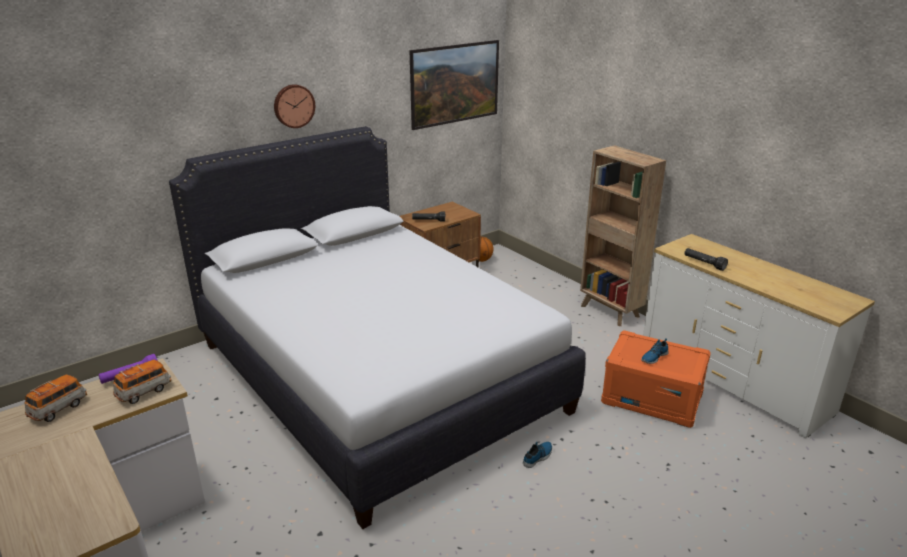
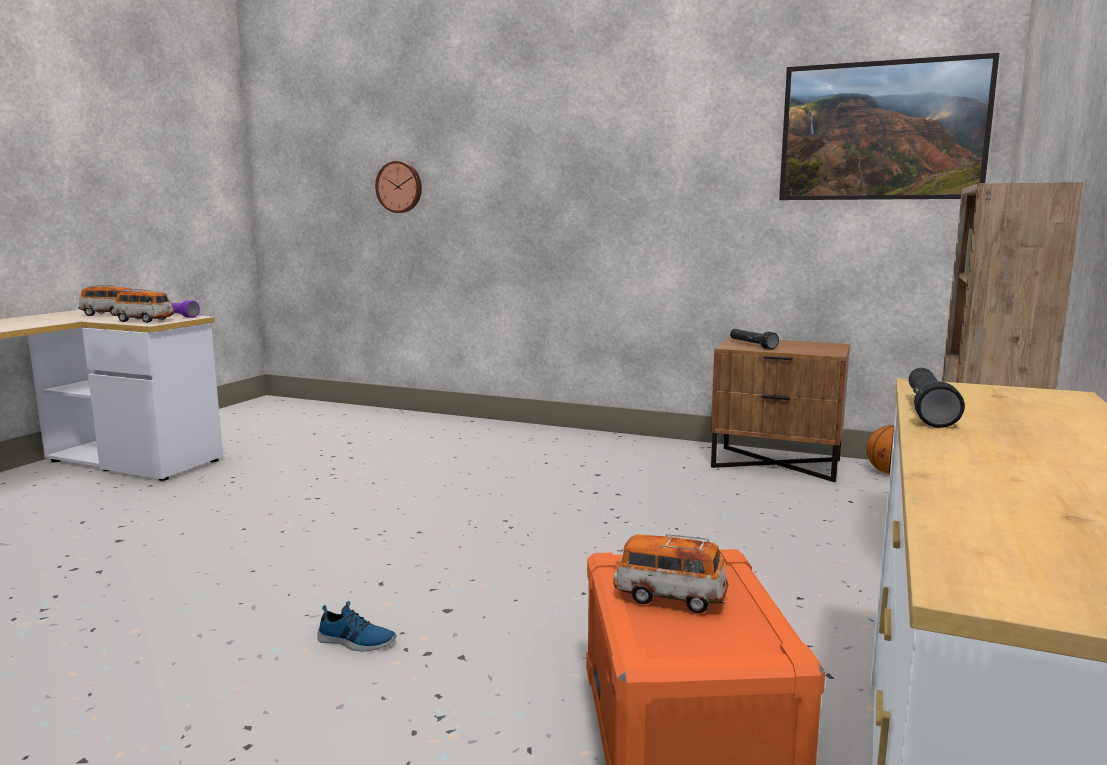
camera: 60 degrees right, 15 degrees down
white bed [169,126,586,529] -> none
wall clock [274,84,315,128] -> wall clock moved to [375,161,422,213]
shoe [641,338,668,364] -> toy car [613,534,728,613]

